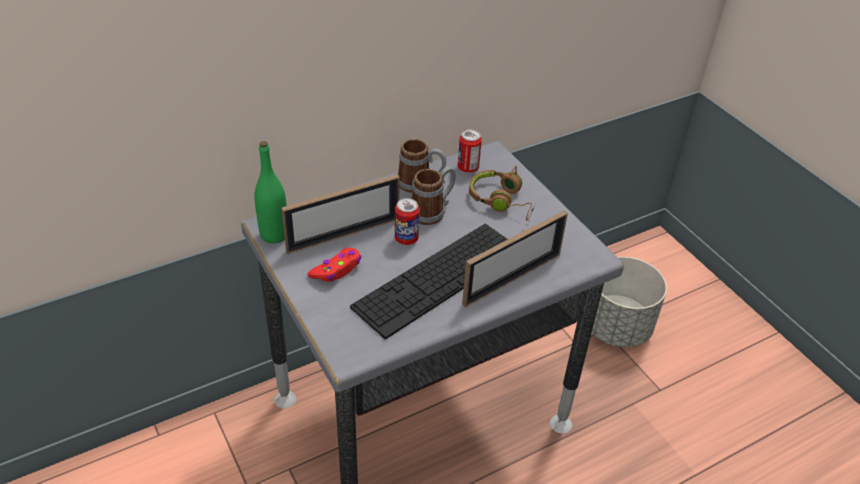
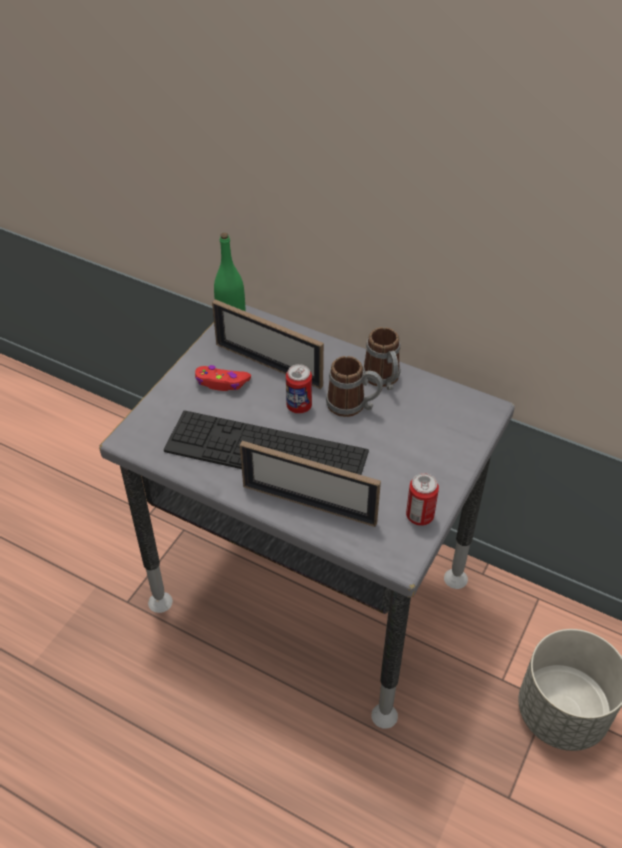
camera: 60 degrees right, 5 degrees up
can [458,129,482,173] -> can moved to [406,473,439,526]
brown headphones [469,166,534,221] -> none

